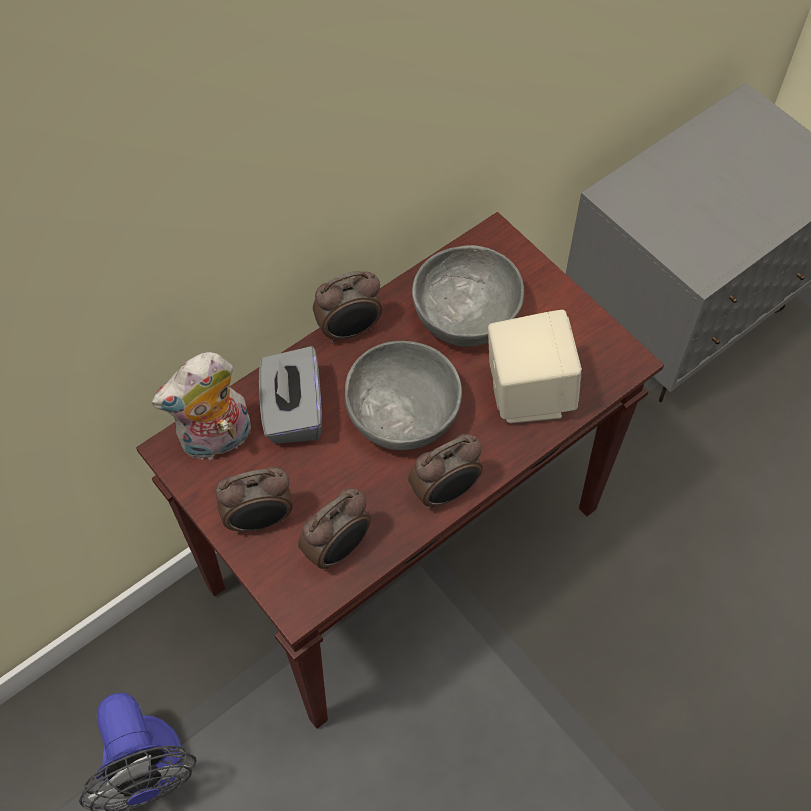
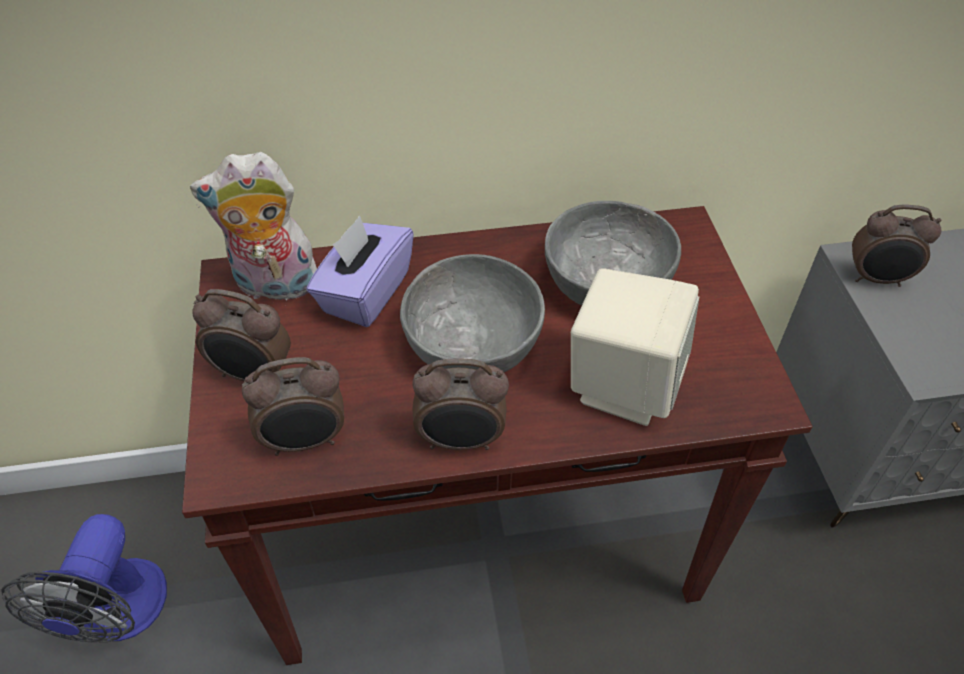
camera: 30 degrees right, 10 degrees down
grey tissue box [259,346,322,444] -> purple tissue box [307,216,414,327]
alarm clock [313,271,382,343] -> alarm clock moved to [852,204,941,287]

